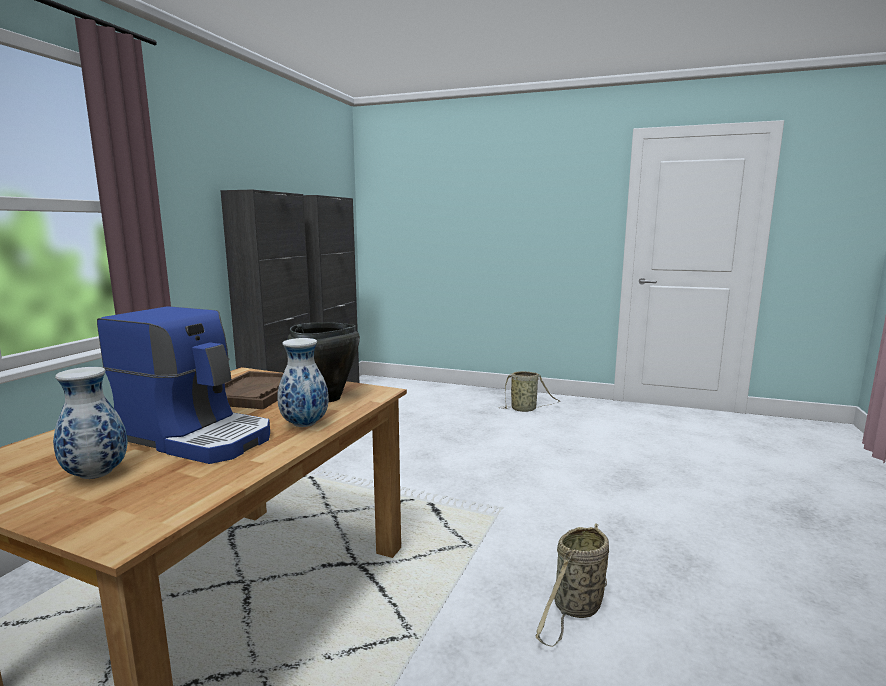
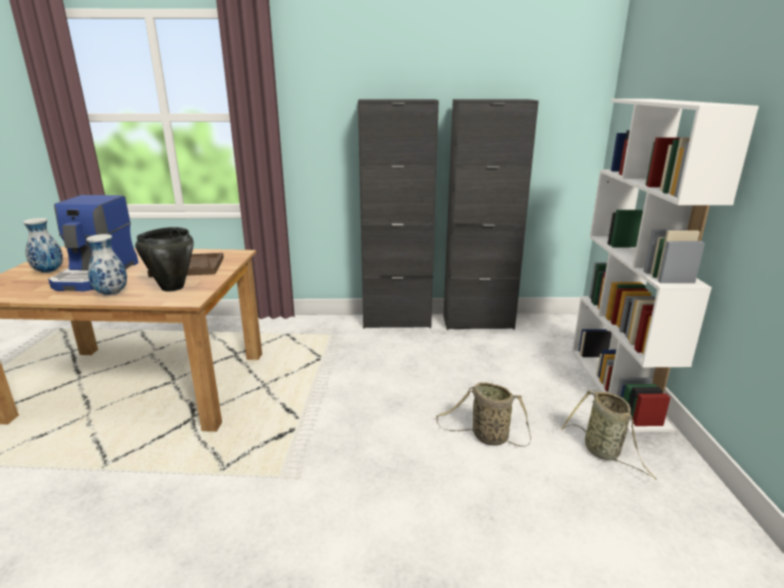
camera: 70 degrees right, 10 degrees up
basket [536,523,609,647] -> basket moved to [436,382,531,447]
none -> white bookcase [572,99,759,432]

